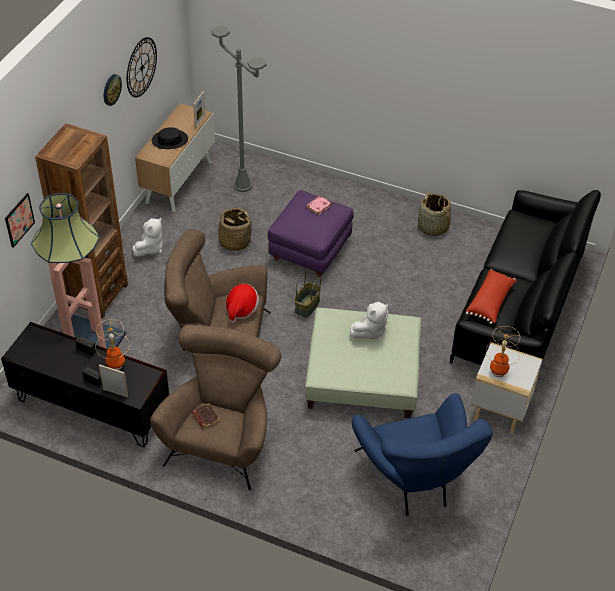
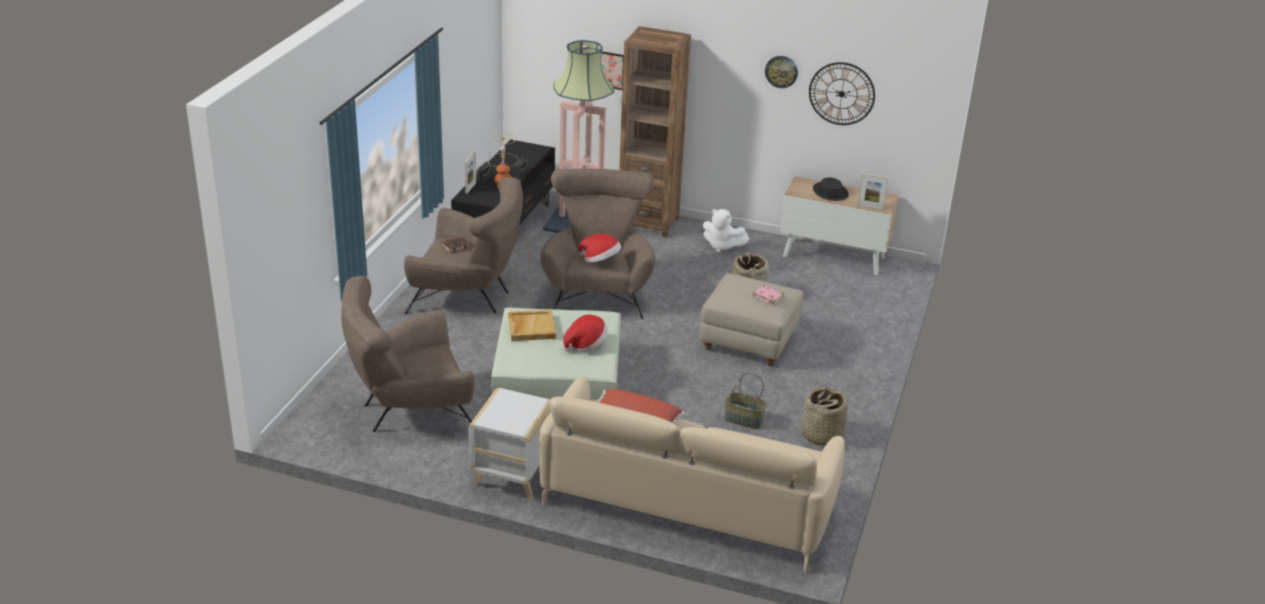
camera: 85 degrees right, 15 degrees down
grey floor lamp [211,26,266,192] -> none
purple ottoman [268,190,354,277] -> beige ottoman [700,273,803,366]
basket [295,272,321,318] -> basket moved to [724,372,766,429]
white plush toy [350,302,389,340] -> hat [563,314,608,353]
blue armchair [352,393,493,516] -> brown armchair [341,276,474,432]
black sofa [450,190,601,365] -> beige sofa [539,377,845,572]
table lamp [486,326,520,378] -> none
none -> beige tray [508,310,556,341]

